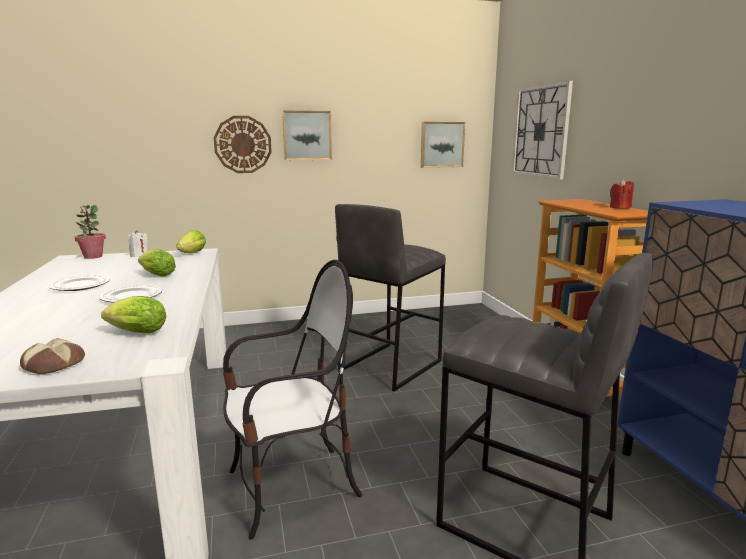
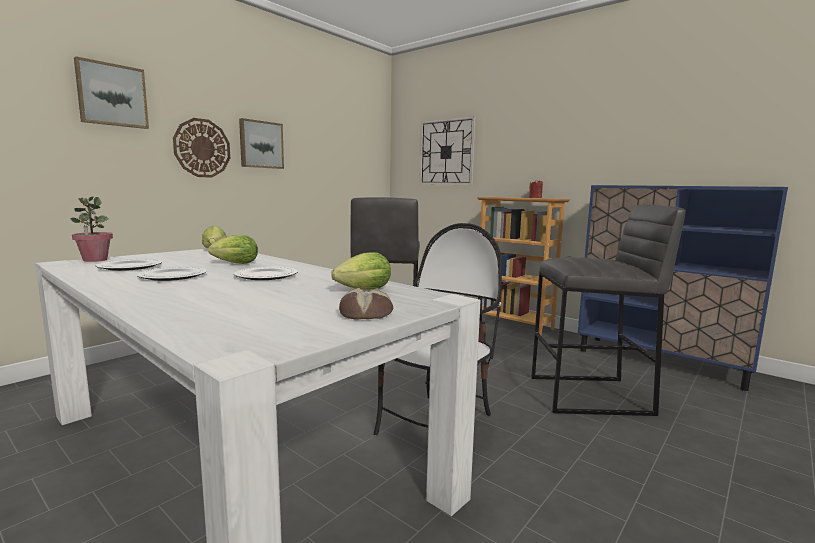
camera: 35 degrees left, 5 degrees down
white candle [128,230,148,257] -> none
picture [421,122,465,168] -> picture moved to [74,56,149,129]
none -> plate [95,259,162,271]

